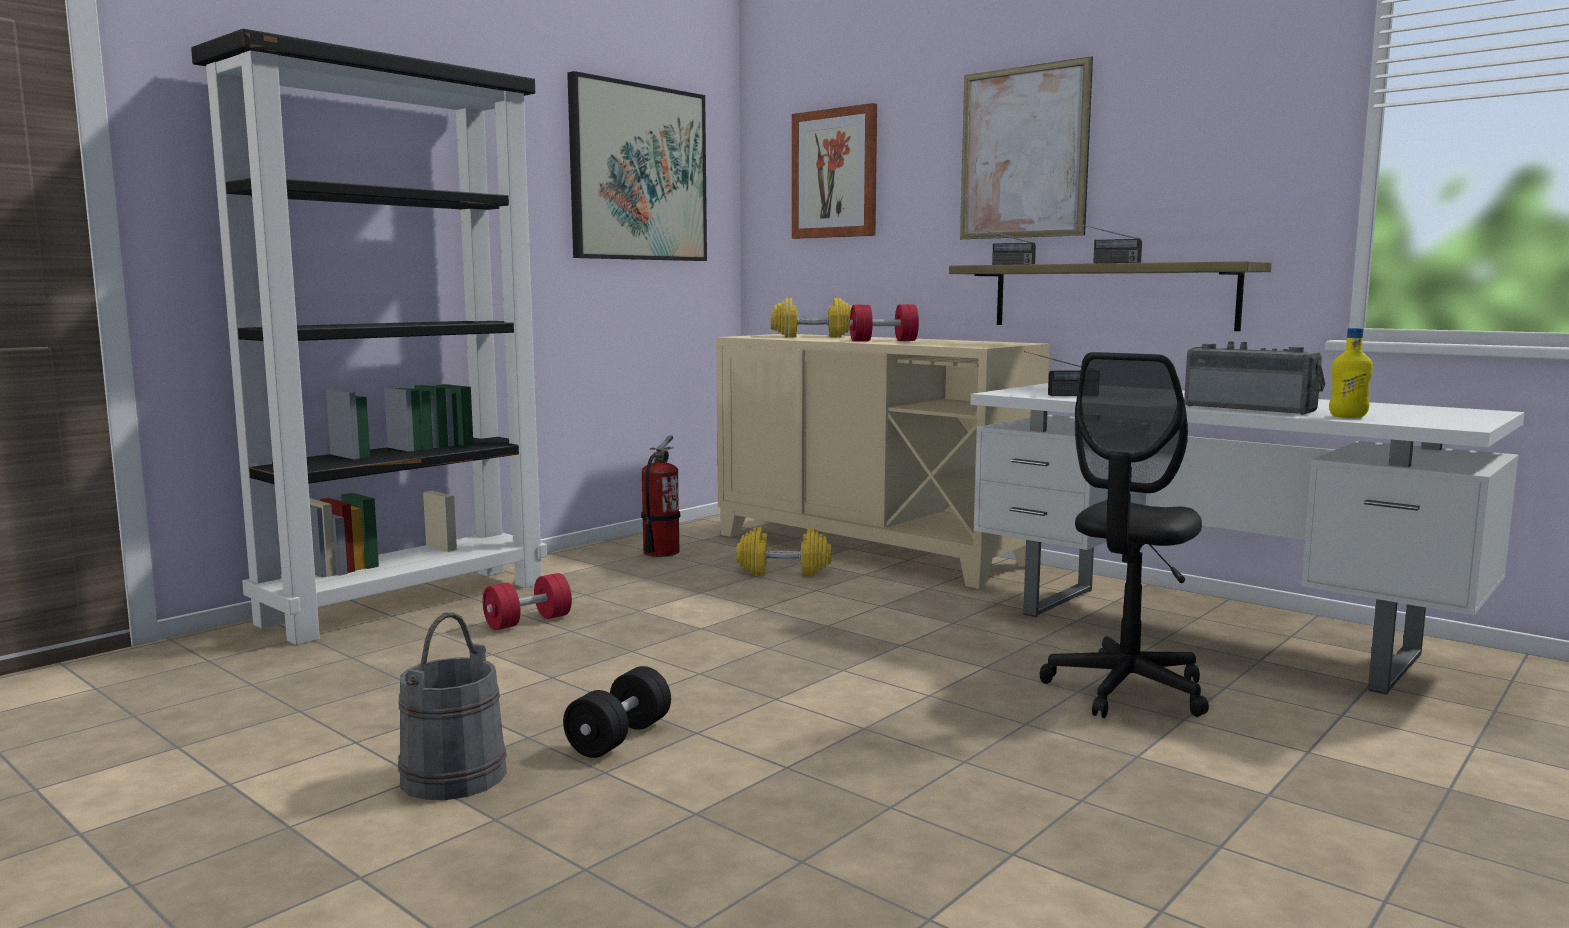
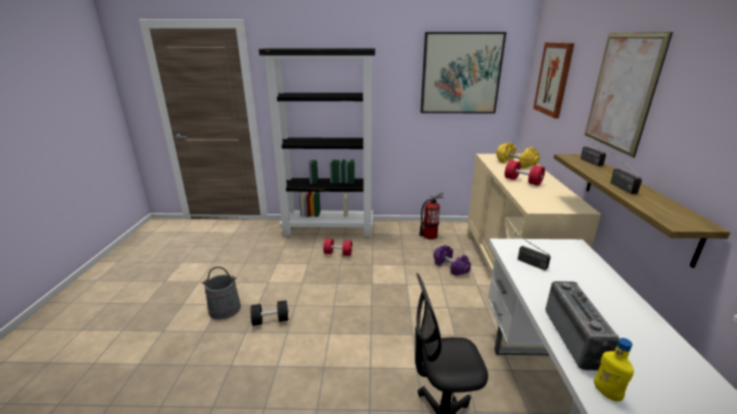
camera: 50 degrees right, 15 degrees up
yellow dumbbell [736,528,831,576] -> purple dumbbell [434,245,471,276]

